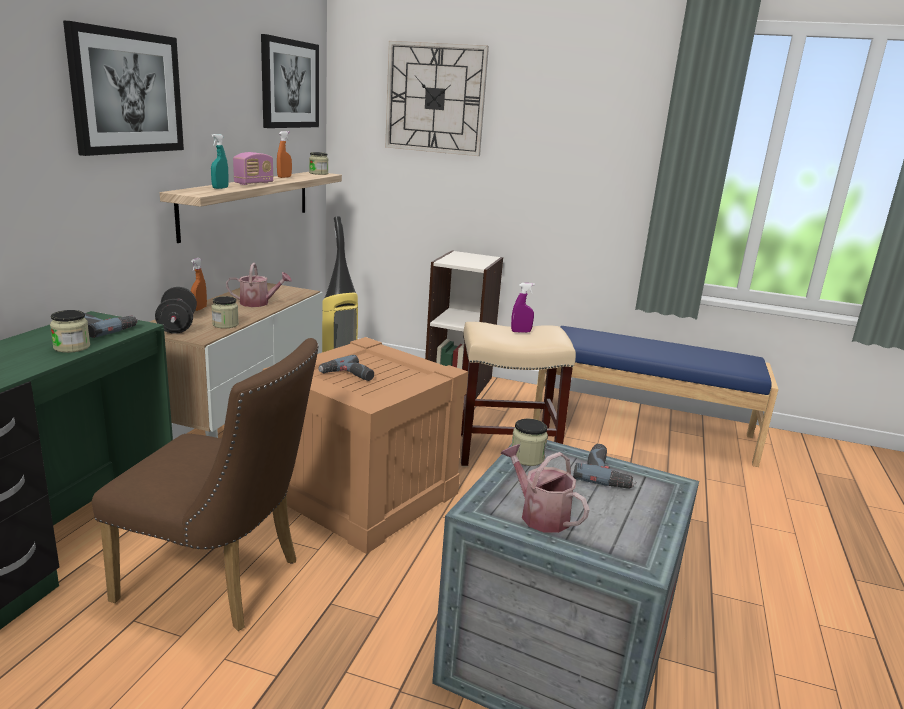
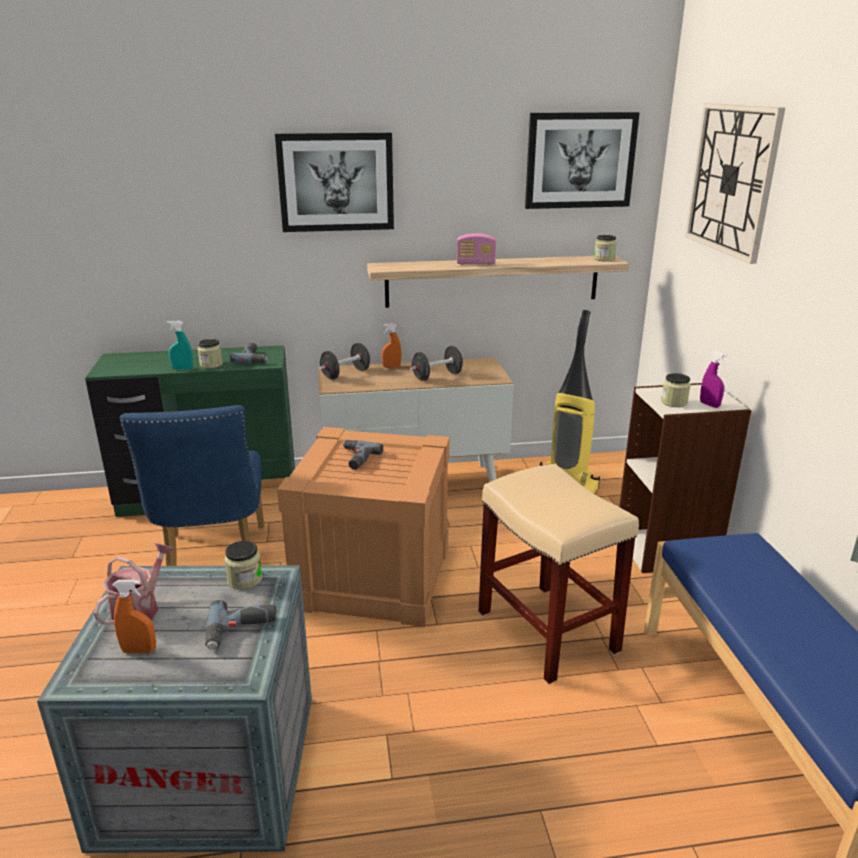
camera: 65 degrees right, 5 degrees up
brown chair [92,338,319,631] -> blue chair [120,405,264,566]
turquoise spray bottle [211,134,229,189] -> turquoise spray bottle moved to [167,321,193,370]
jar [211,296,239,329] -> jar moved to [661,373,691,407]
watering can [226,263,292,307] -> black dumbbell [410,346,464,381]
orange spray bottle [277,131,292,178] -> orange spray bottle moved to [112,580,156,653]
purple spray bottle [511,283,535,333] -> purple spray bottle moved to [700,350,728,408]

